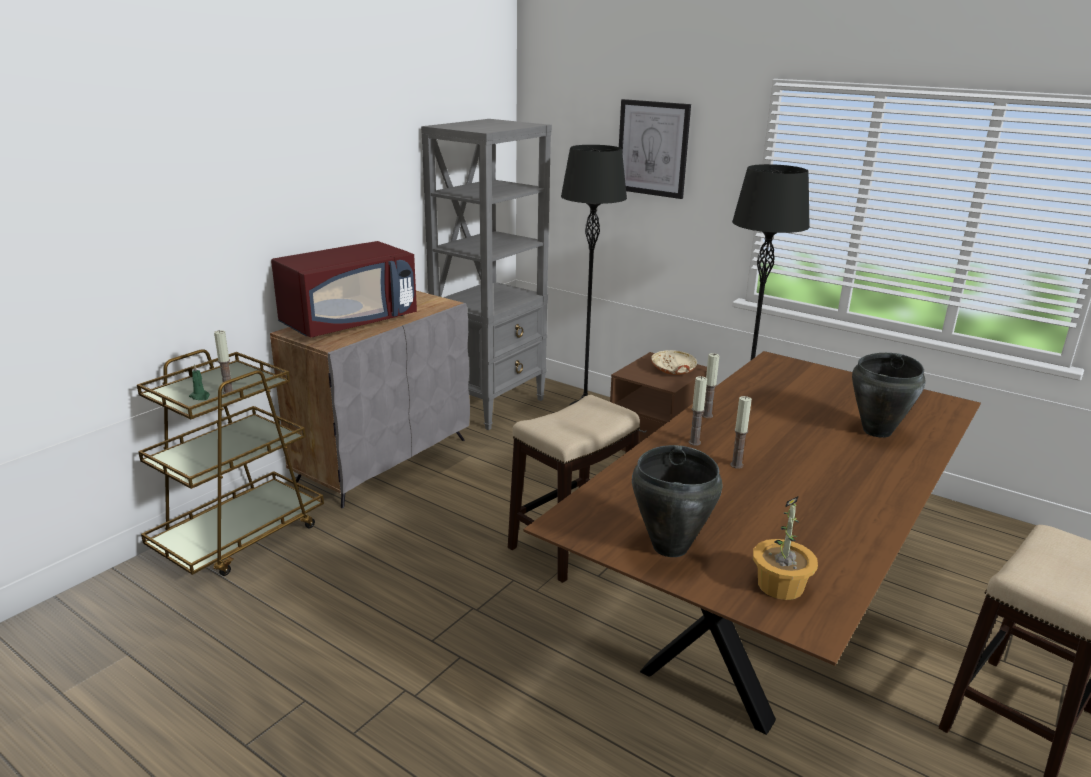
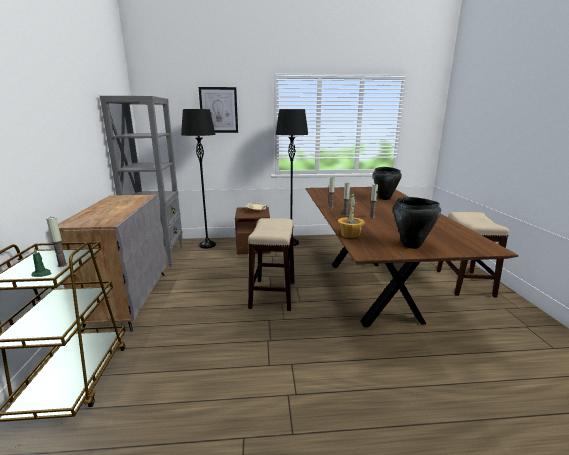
camera: 40 degrees left, 5 degrees down
red microwave [271,241,417,338] -> none
potted plant [753,496,818,600] -> potted plant moved to [338,192,365,238]

